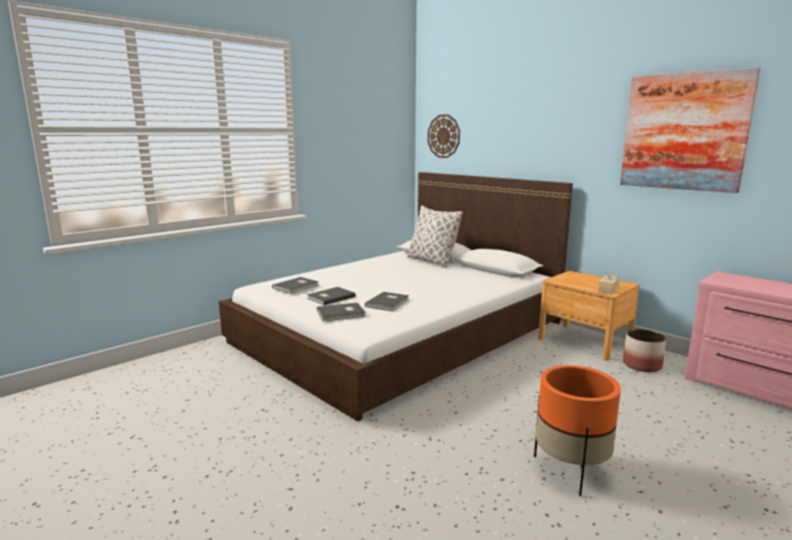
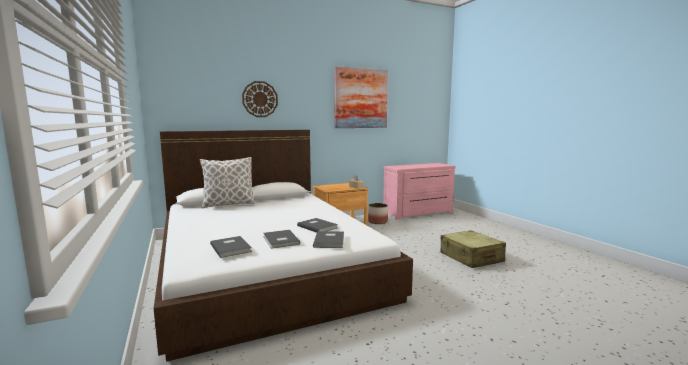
camera: 70 degrees left, 5 degrees down
wall clock [427,114,460,158] -> wall clock moved to [242,81,278,117]
orange planter [534,365,621,496] -> beige suitcase [440,230,506,268]

